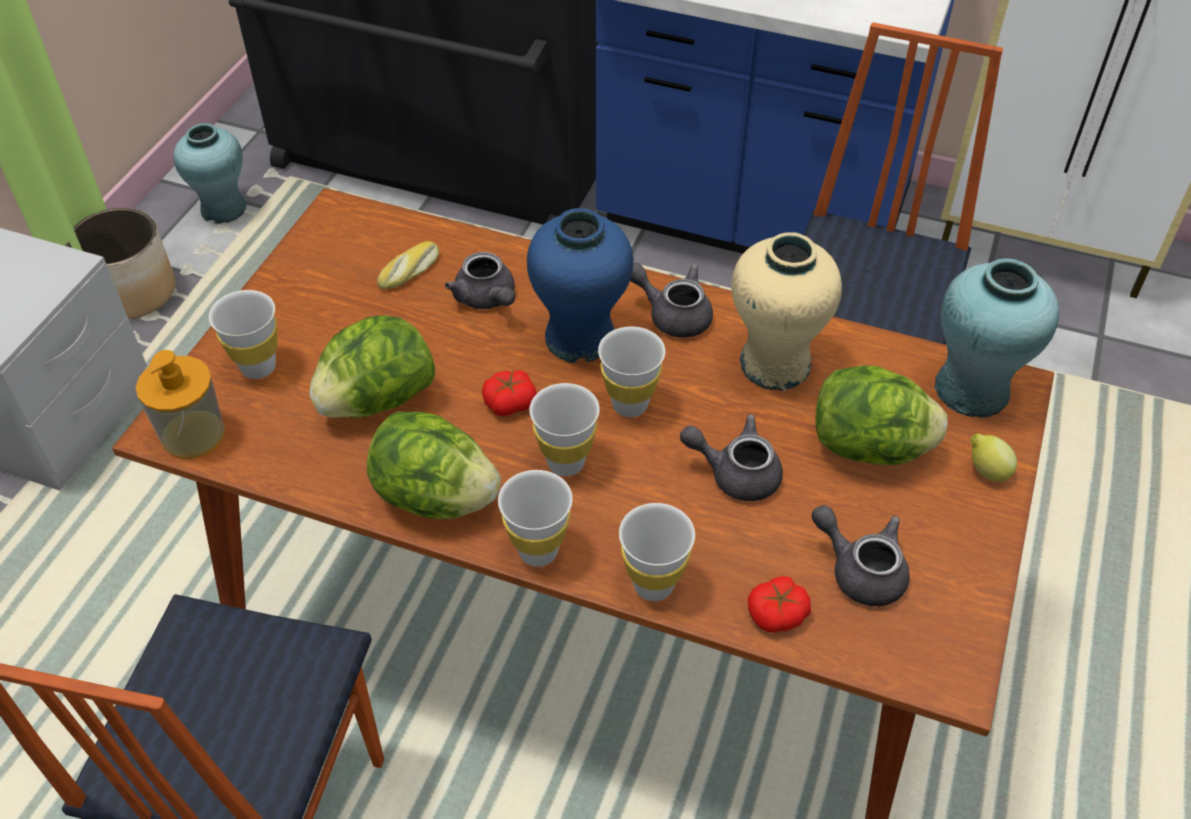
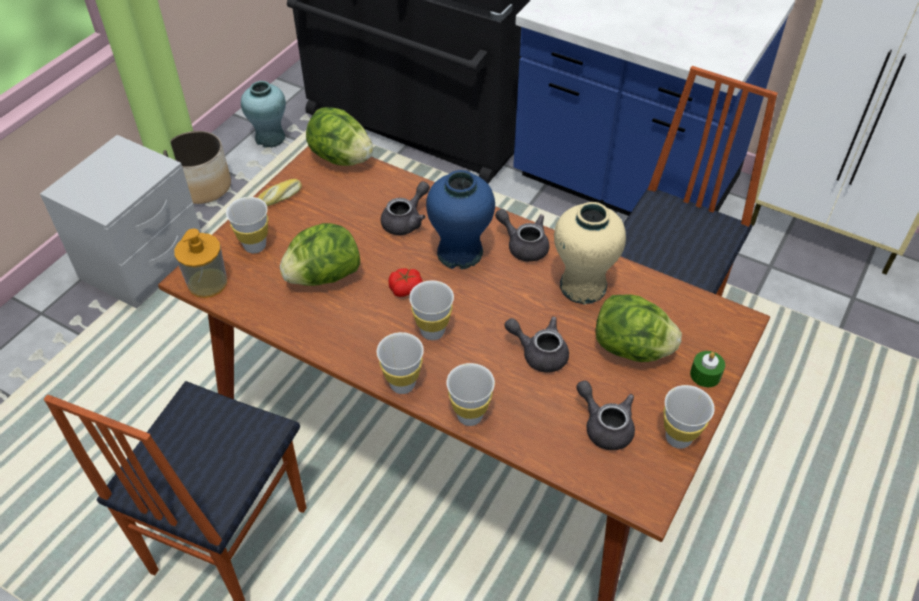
camera: 10 degrees right, 0 degrees up
lettuce [367,412,501,519] -> lettuce moved to [306,107,374,166]
bread [377,241,439,289] -> bread moved to [258,179,302,206]
grey teapot [445,252,515,309] -> grey teapot turned 120 degrees counterclockwise [381,181,430,235]
white cup [598,326,665,417] -> white cup moved to [664,385,715,449]
tomato [748,576,811,633] -> none
turquoise vase [934,258,1059,418] -> none
lemon [971,433,1017,482] -> green candle [690,351,725,387]

